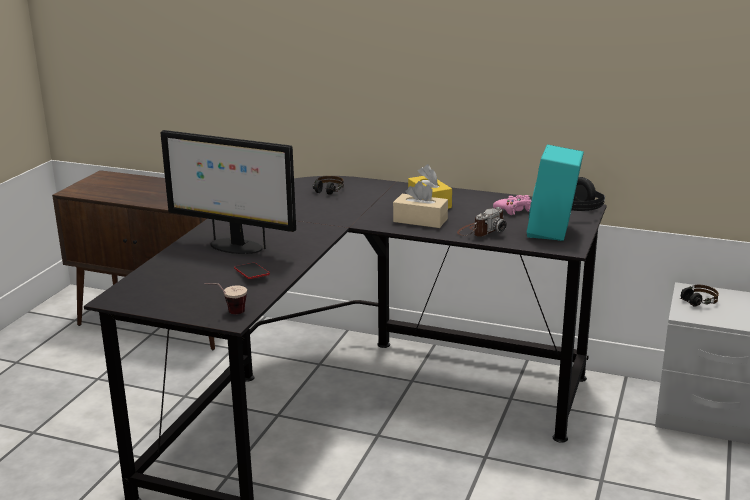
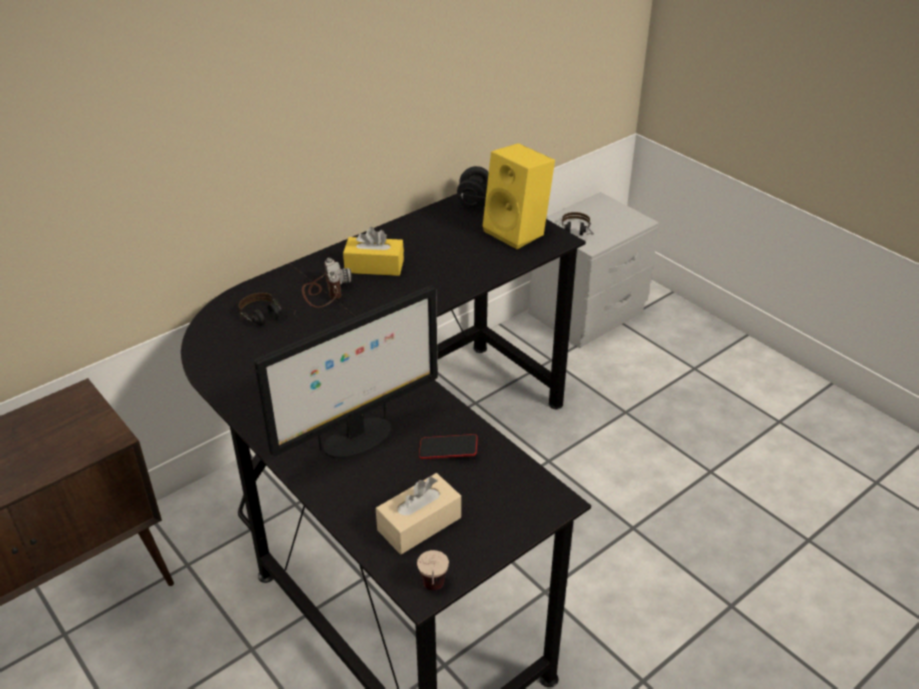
camera: 60 degrees left, 15 degrees up
cup [204,283,247,314] -> cup moved to [417,550,449,591]
beige tissue box [393,181,448,228] -> beige tissue box moved to [376,473,461,554]
camera [457,207,506,237] -> camera moved to [302,258,352,308]
pink game controller [493,195,531,215] -> none
turquoise speaker [527,145,584,241] -> yellow speaker [483,143,555,249]

